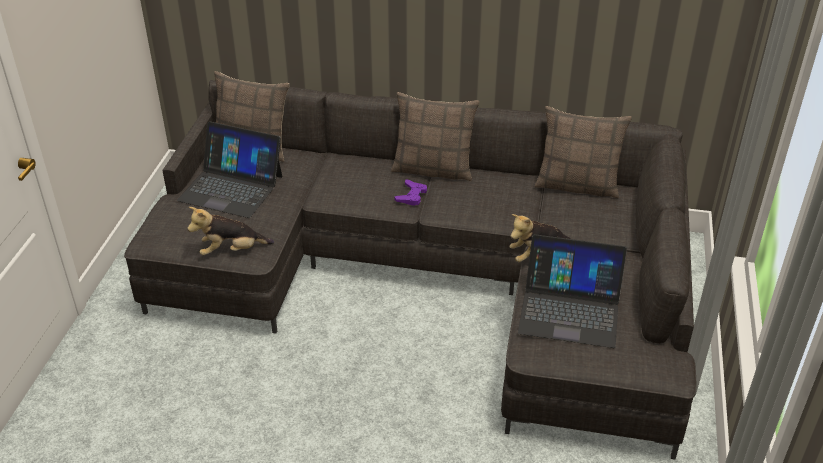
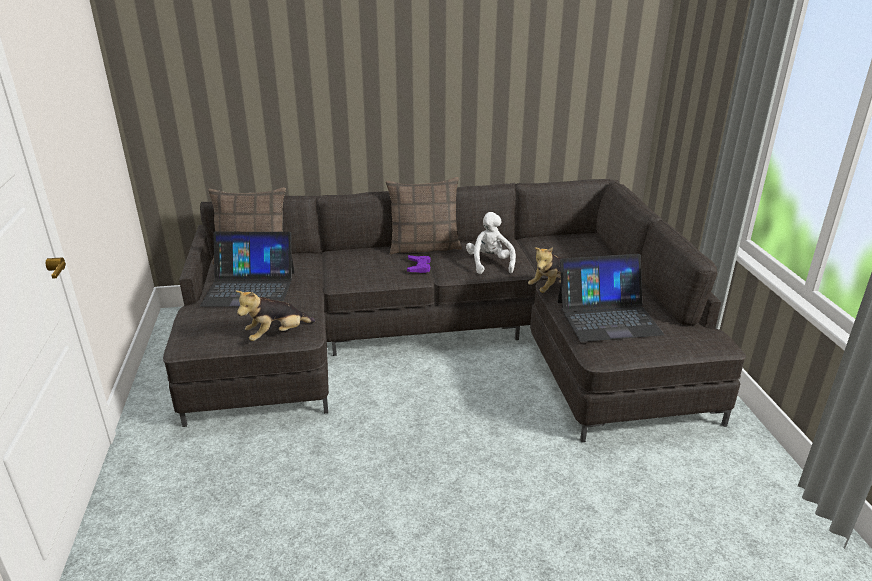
camera: 20 degrees left, 10 degrees down
pillow [535,106,632,198] -> none
none -> white plush toy [466,212,516,274]

